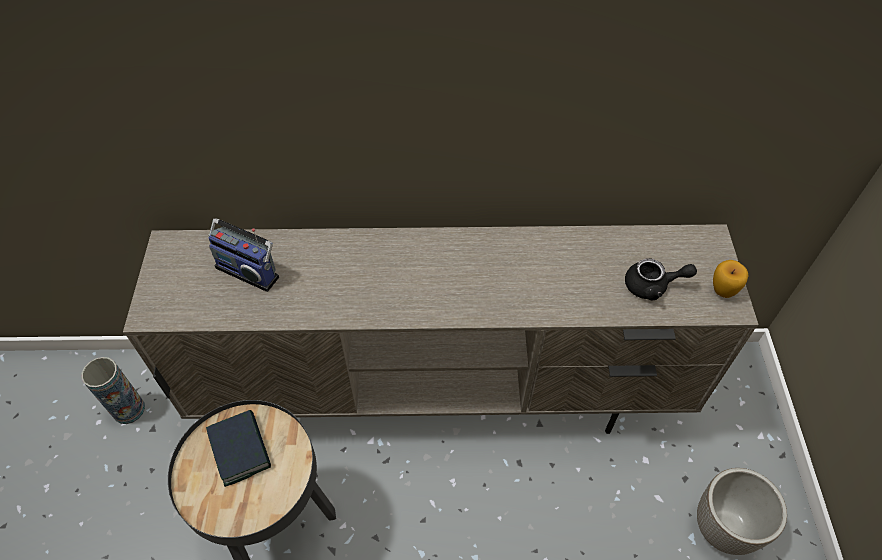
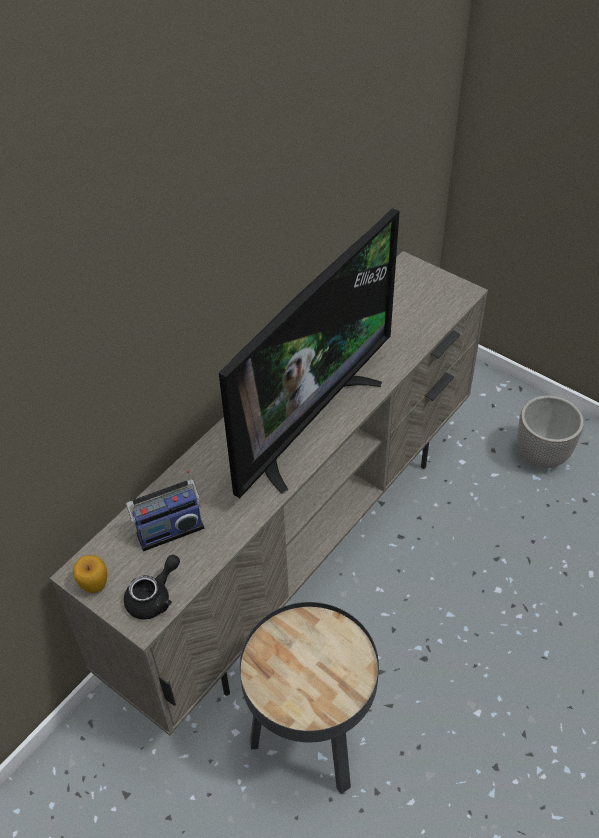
camera: 50 degrees left, 5 degrees down
vase [81,357,145,424] -> none
book [206,410,271,487] -> none
black teapot [625,258,697,300] -> black teapot moved to [124,555,180,619]
apple [713,260,748,298] -> apple moved to [73,555,107,593]
none -> television [219,208,400,498]

